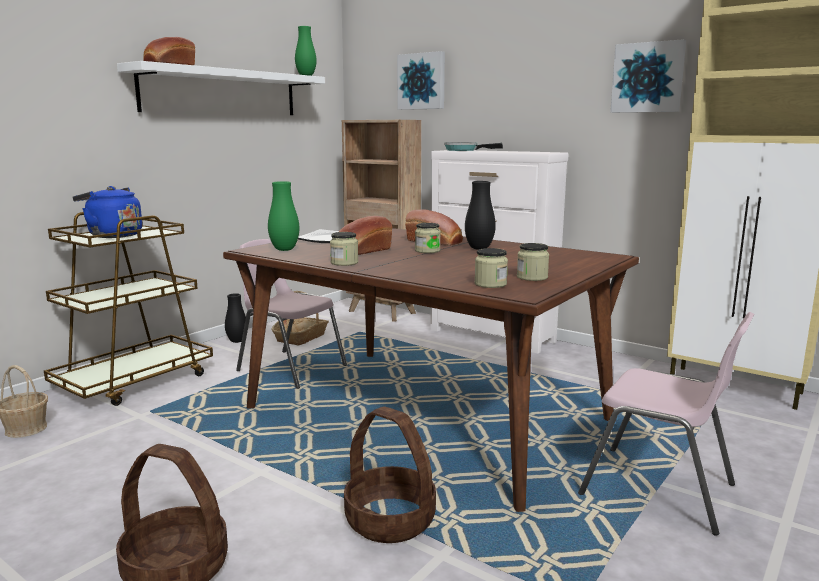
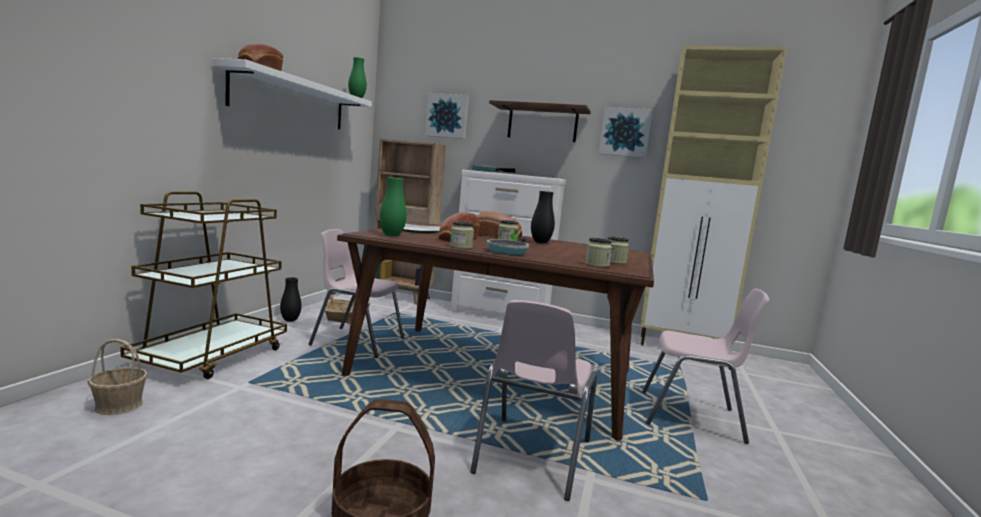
camera: 20 degrees left, 5 degrees down
blue kettle [73,186,142,238] -> none
basket [344,406,436,543] -> pink chair [470,300,597,501]
none -> frying pan [487,238,529,255]
none -> brown shelf [489,100,591,142]

